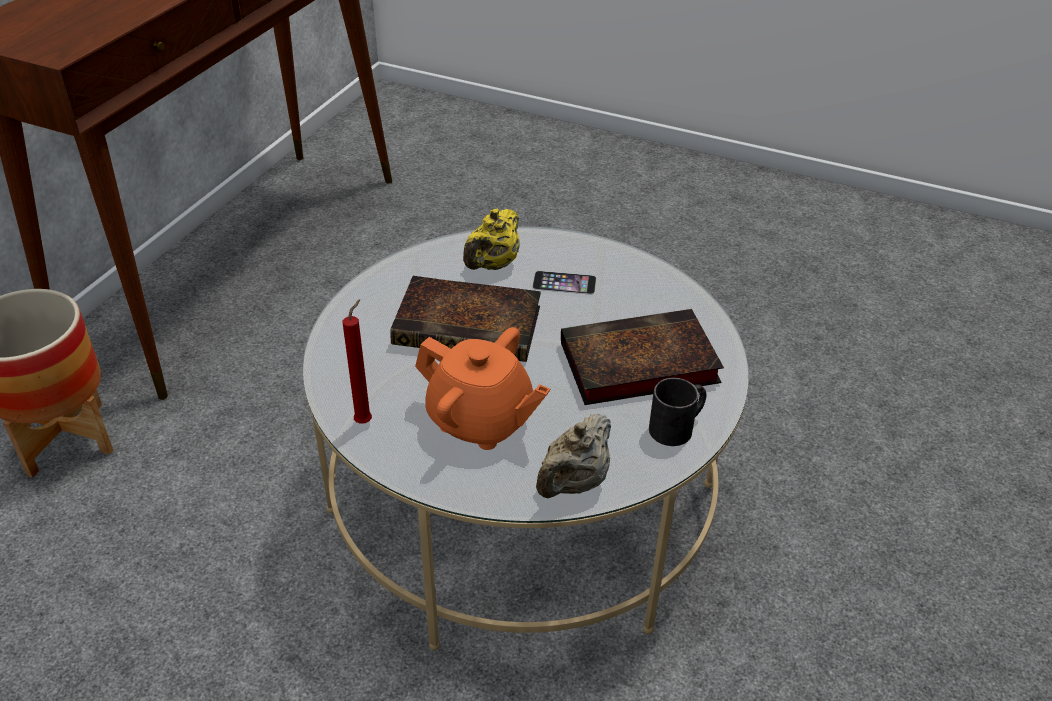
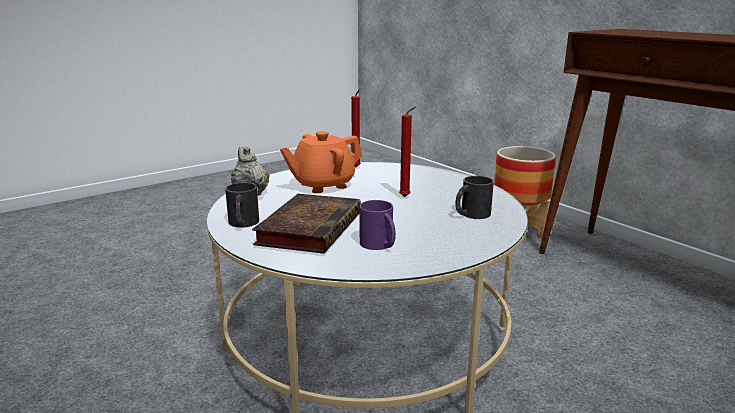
camera: 120 degrees right, 20 degrees down
book [390,276,541,362] -> red candle [399,107,416,197]
yellow teapot [463,209,520,270] -> black mug [455,176,494,219]
phone [532,271,596,295] -> none
none -> purple mug [359,200,396,250]

